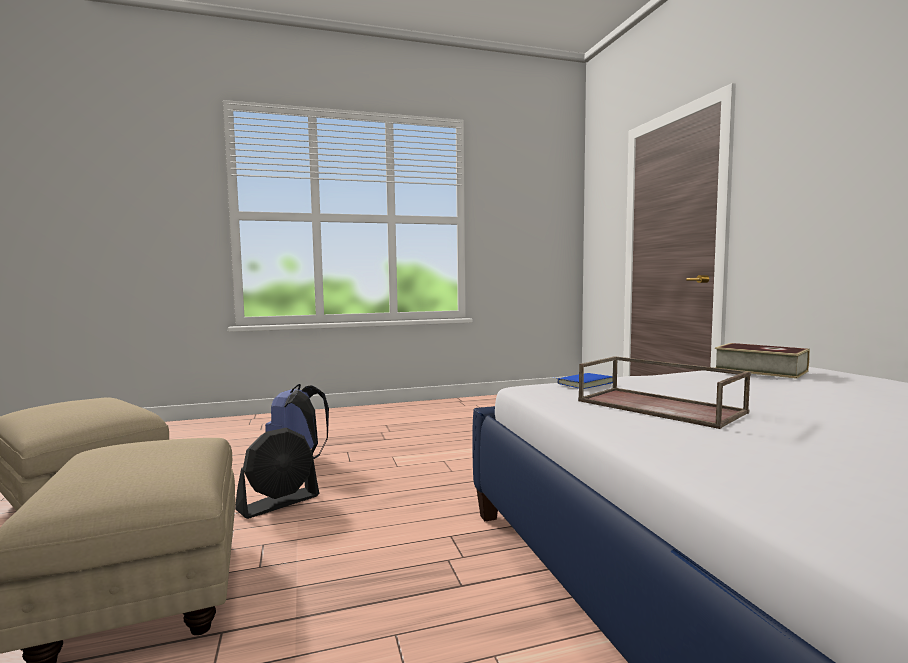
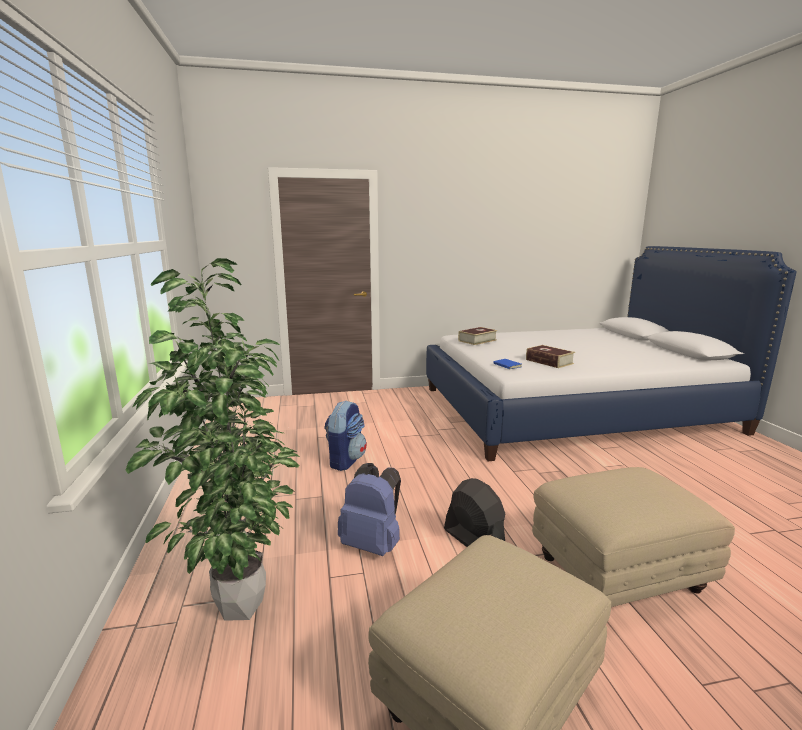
camera: 85 degrees left, 10 degrees up
brown tray [578,356,751,429] -> book [526,345,575,368]
none -> potted plant [126,258,300,621]
none -> backpack [324,400,367,471]

